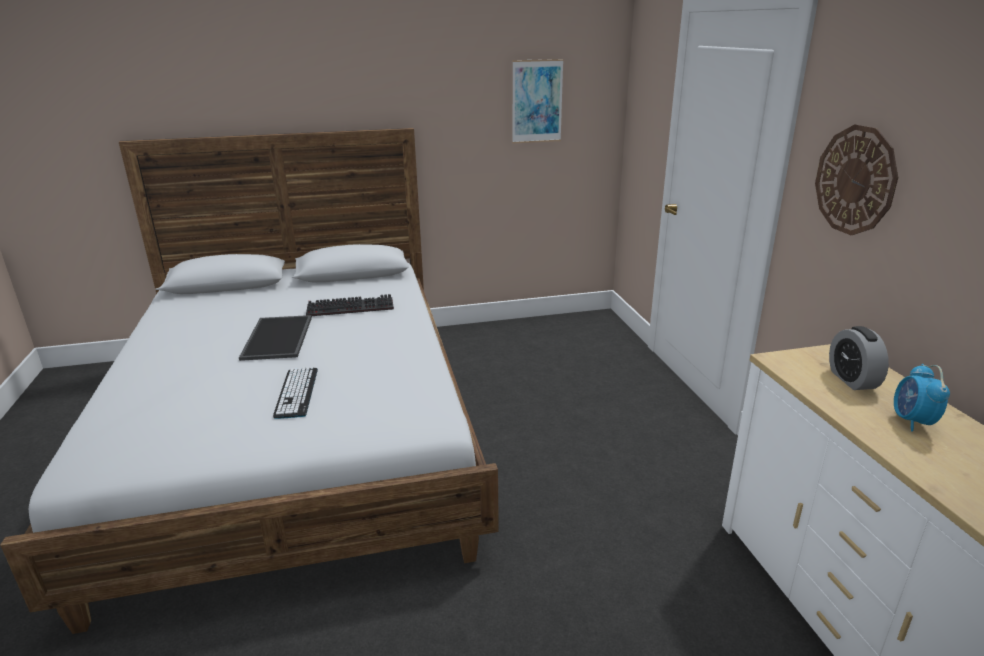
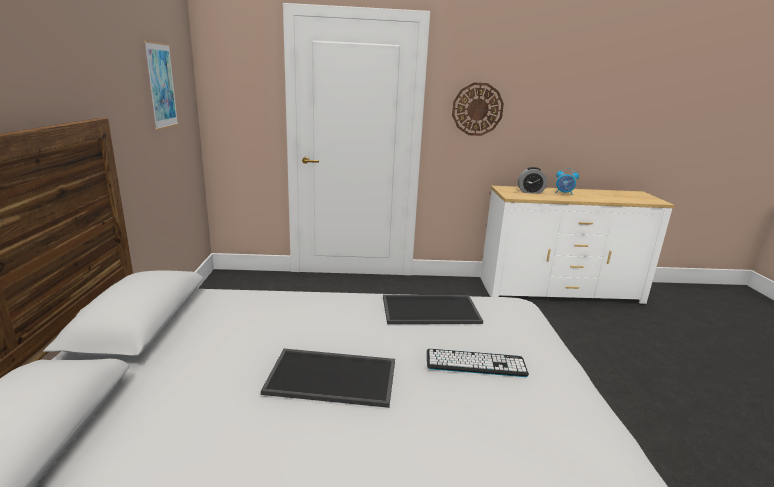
camera: 80 degrees left, 5 degrees down
keyboard [306,294,394,316] -> none
none -> tray [383,295,483,324]

